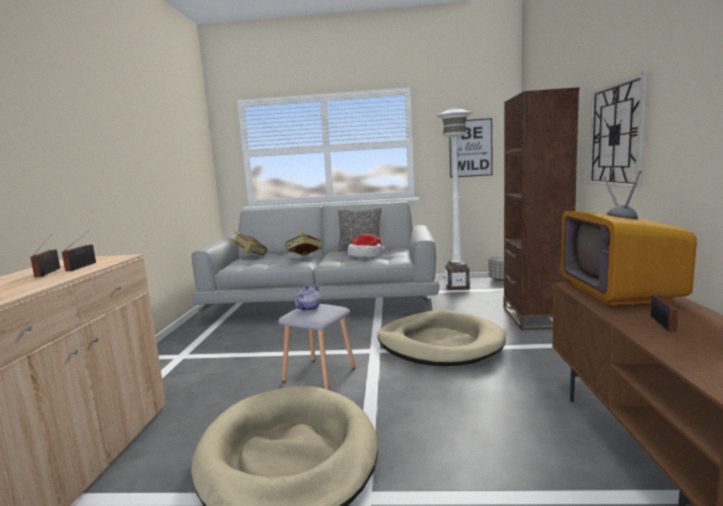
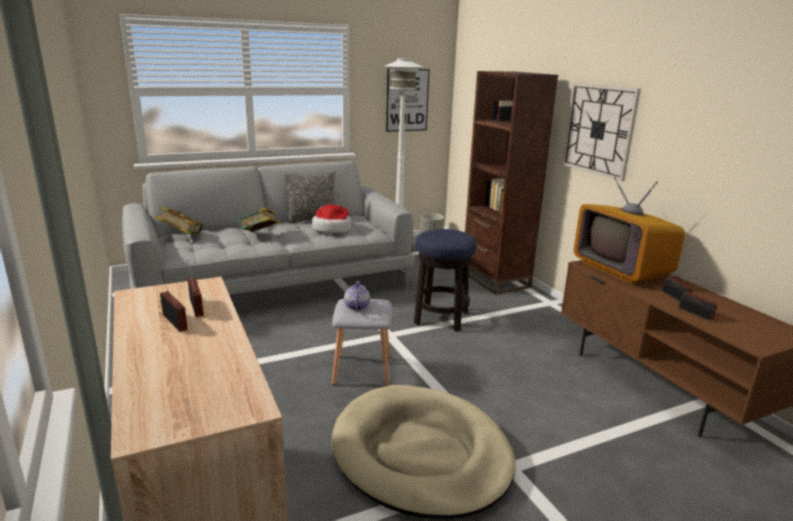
camera: 30 degrees left, 10 degrees up
beige dog bed [377,310,506,366] -> stool [414,229,476,331]
none -> radio [679,292,724,321]

